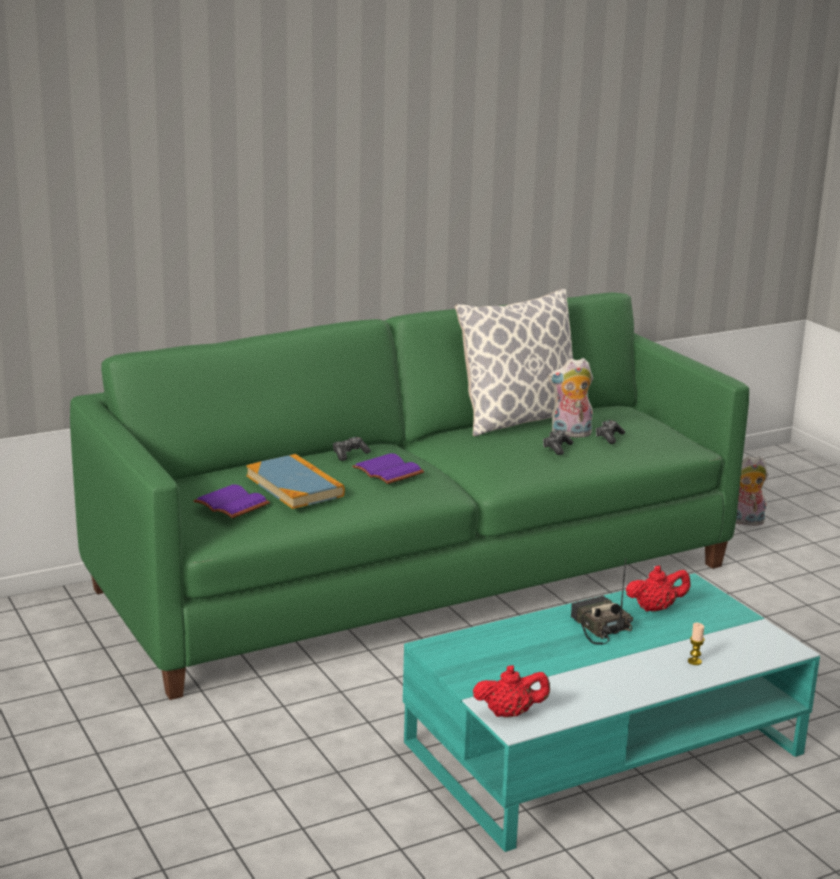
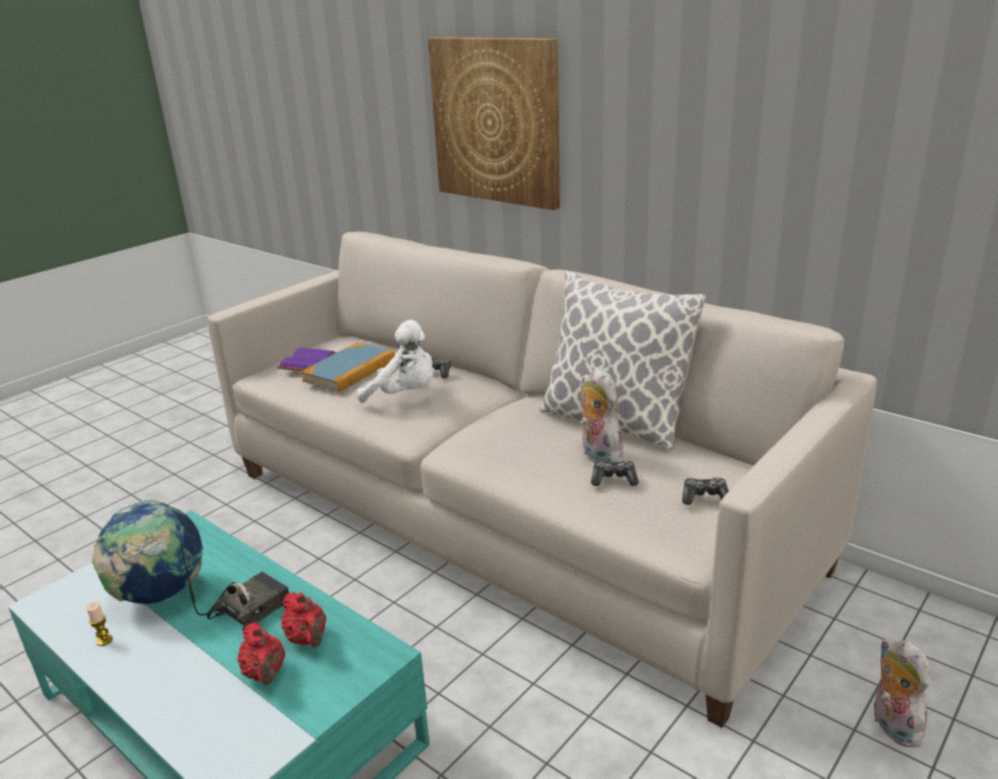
camera: 70 degrees right, 5 degrees up
green sofa [70,292,749,700] -> beige sofa [207,232,877,728]
purple book [352,453,424,484] -> white plush toy [357,320,433,403]
red teapot [473,665,550,718] -> red teapot moved to [237,622,285,685]
game controller [543,430,573,455] -> game controller moved to [682,477,729,505]
candle [688,623,704,665] -> candle moved to [86,601,113,646]
none -> globe [92,500,204,604]
none -> picture [428,37,560,210]

